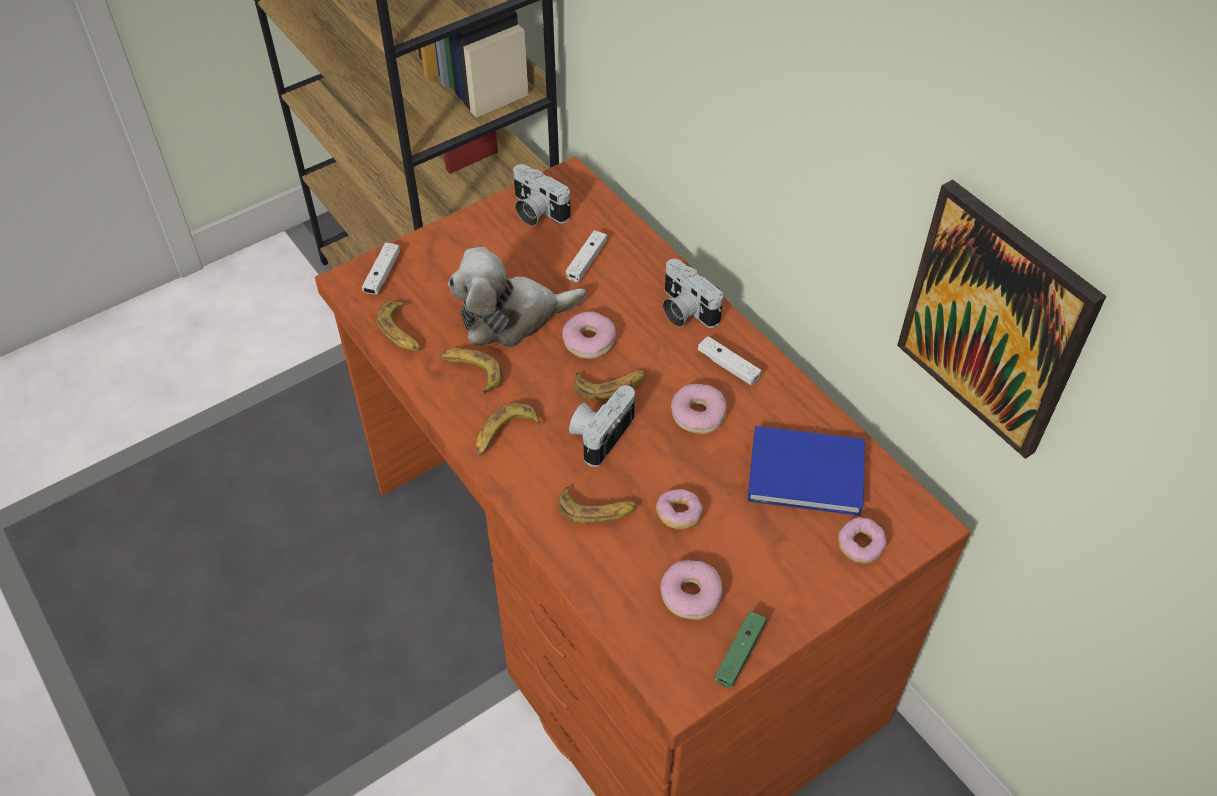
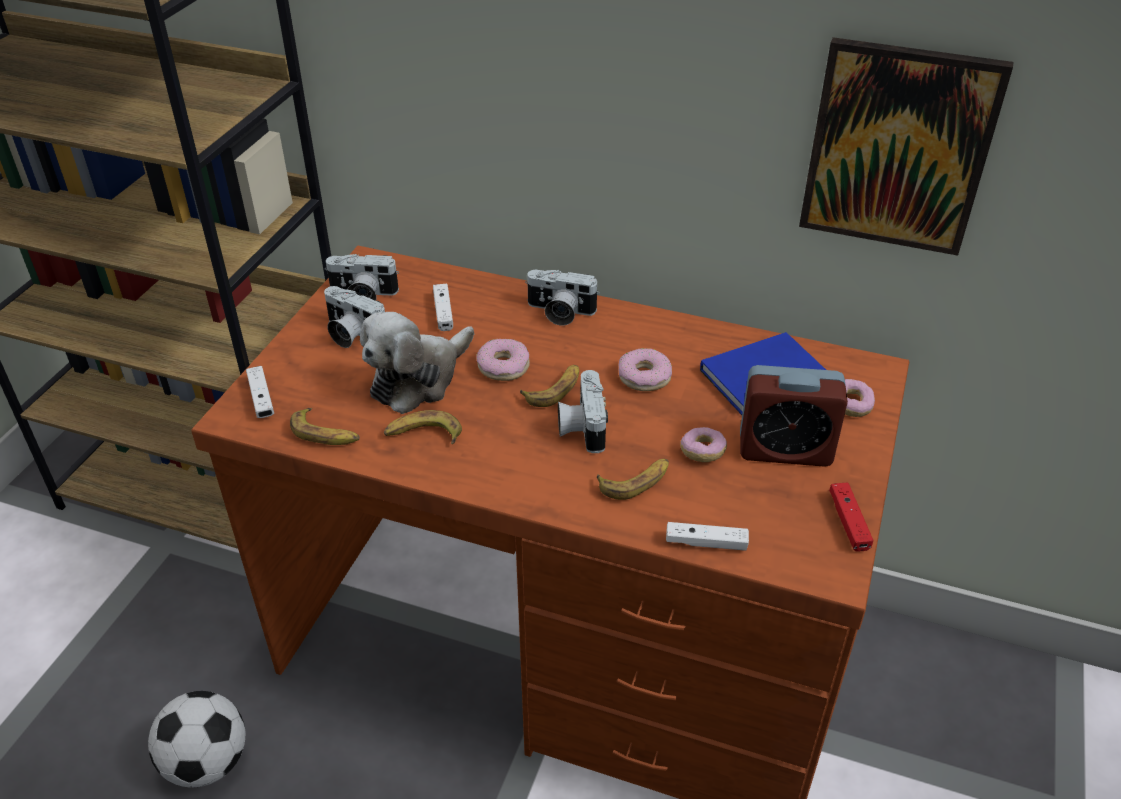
camera: 35 degrees left, 10 degrees down
banana [476,403,541,456] -> none
donut [660,560,722,620] -> none
white game controller [698,336,761,386] -> white game controller moved to [666,522,749,551]
green game controller [715,611,767,688] -> red game controller [829,483,873,552]
none -> football [148,691,246,788]
none -> camera [324,286,385,348]
none -> alarm clock [740,365,848,467]

